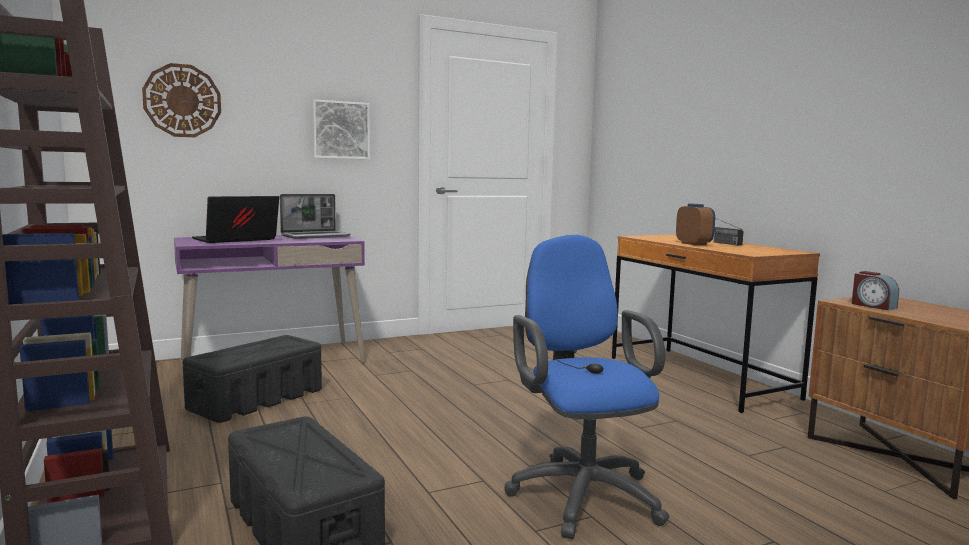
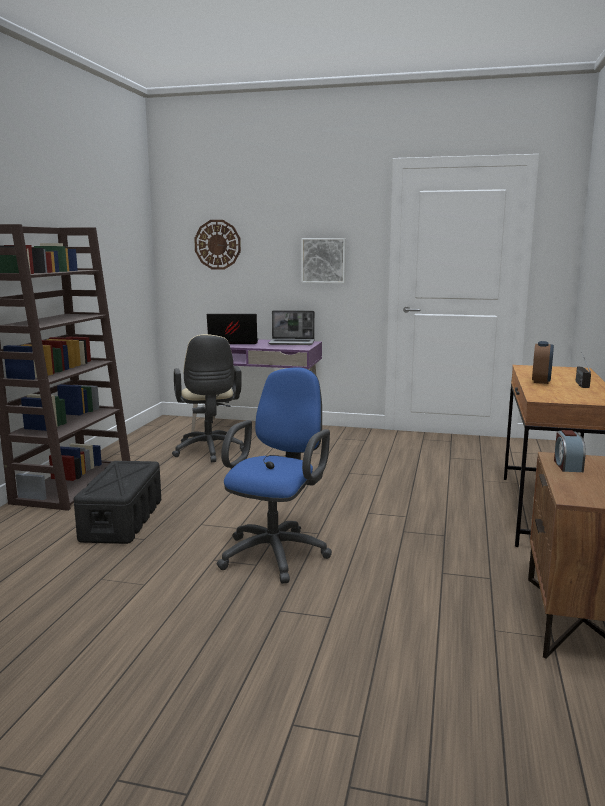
camera: 40 degrees right, 5 degrees up
black storage box [183,335,322,423] -> beige office chair [172,334,244,462]

